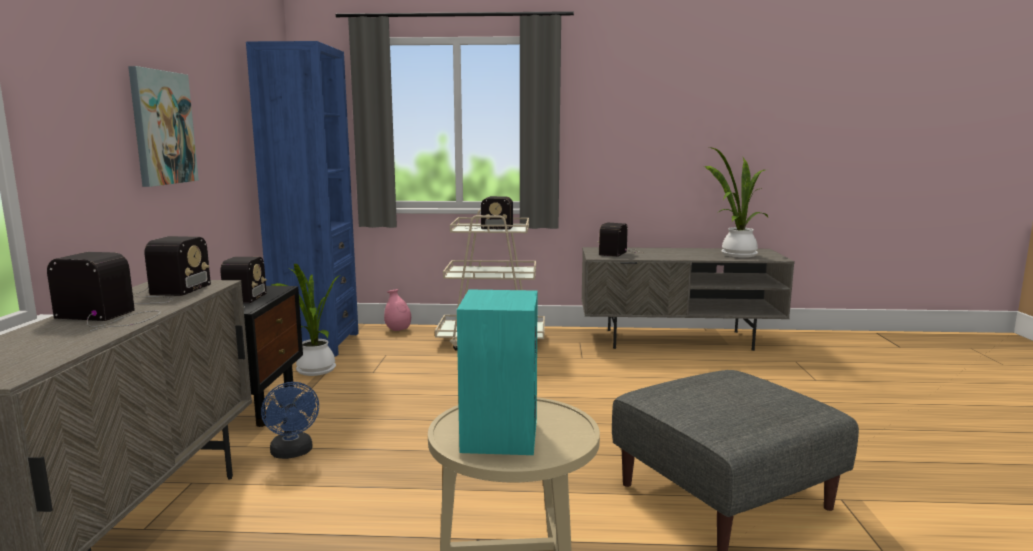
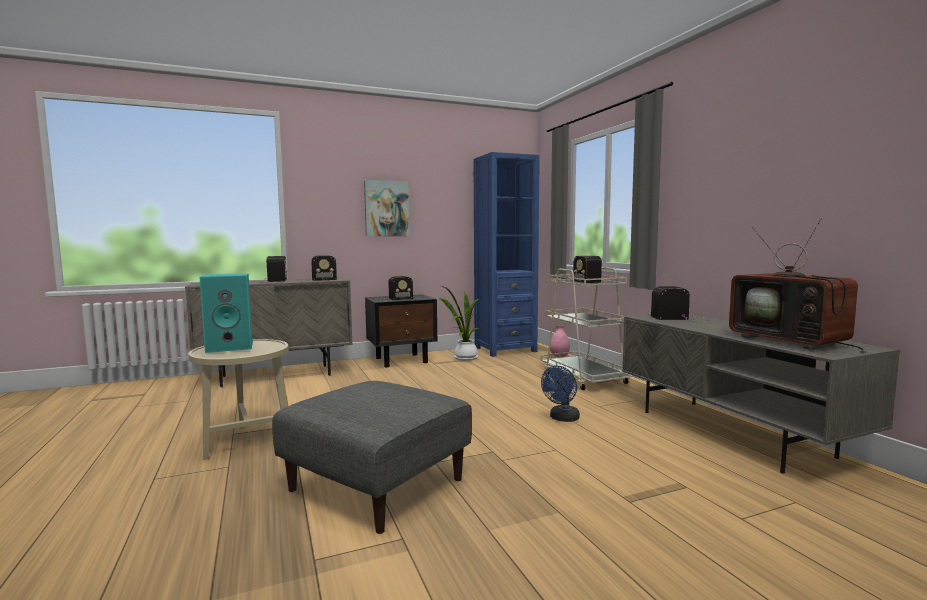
camera: 65 degrees right, 5 degrees down
blue fan [261,382,319,459] -> blue fan moved to [541,366,580,422]
potted plant [705,147,768,258] -> television [729,218,866,353]

